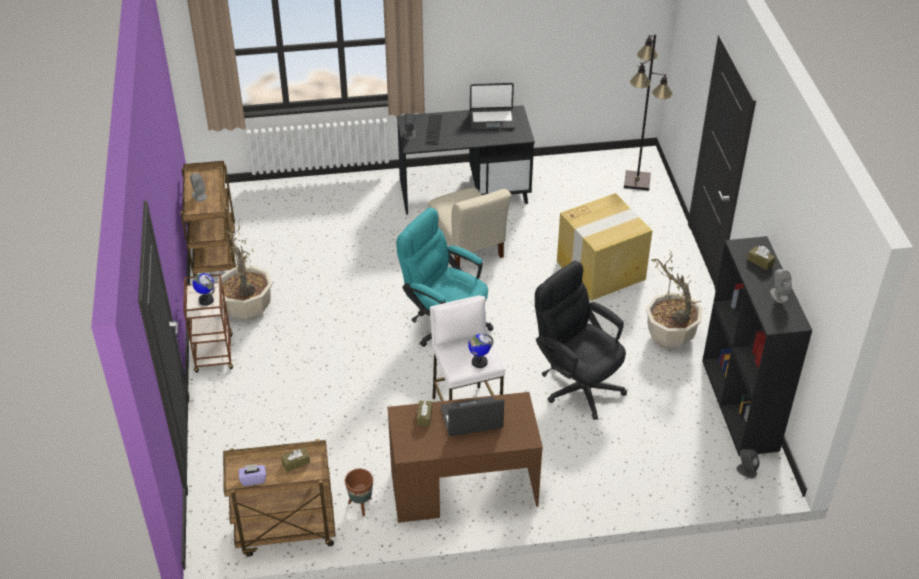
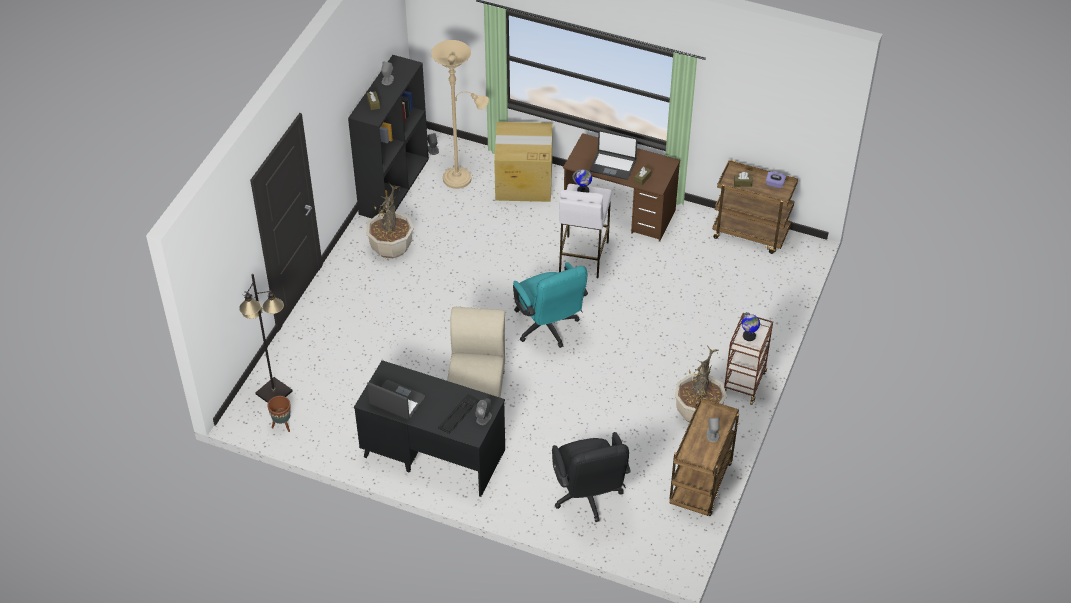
camera: 150 degrees left, 5 degrees up
brown planter [345,469,373,517] -> brown planter moved to [267,396,290,432]
black office chair [535,261,627,420] -> black office chair moved to [552,432,631,522]
cardboard box [557,193,653,301] -> cardboard box moved to [494,122,553,202]
none -> beige floor lamp [431,40,489,189]

